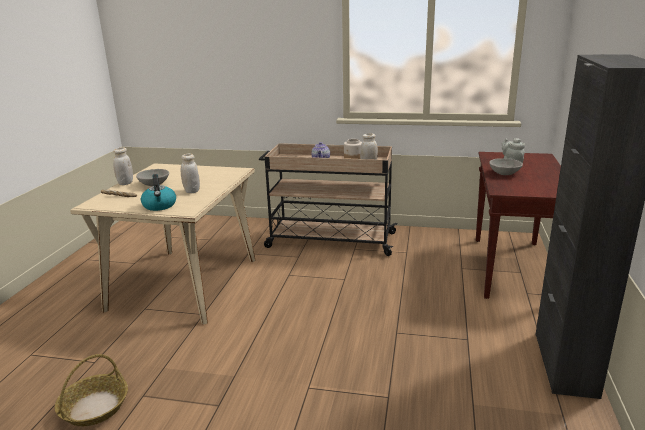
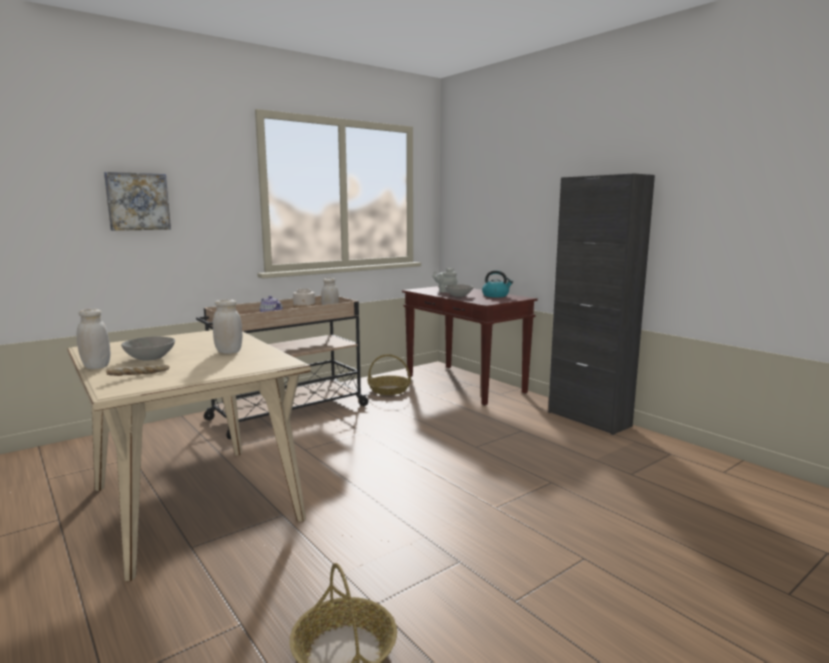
camera: 50 degrees left, 10 degrees down
kettle [141,174,176,211] -> kettle moved to [482,270,513,298]
none -> picture [104,172,171,231]
none -> basket [368,354,411,395]

